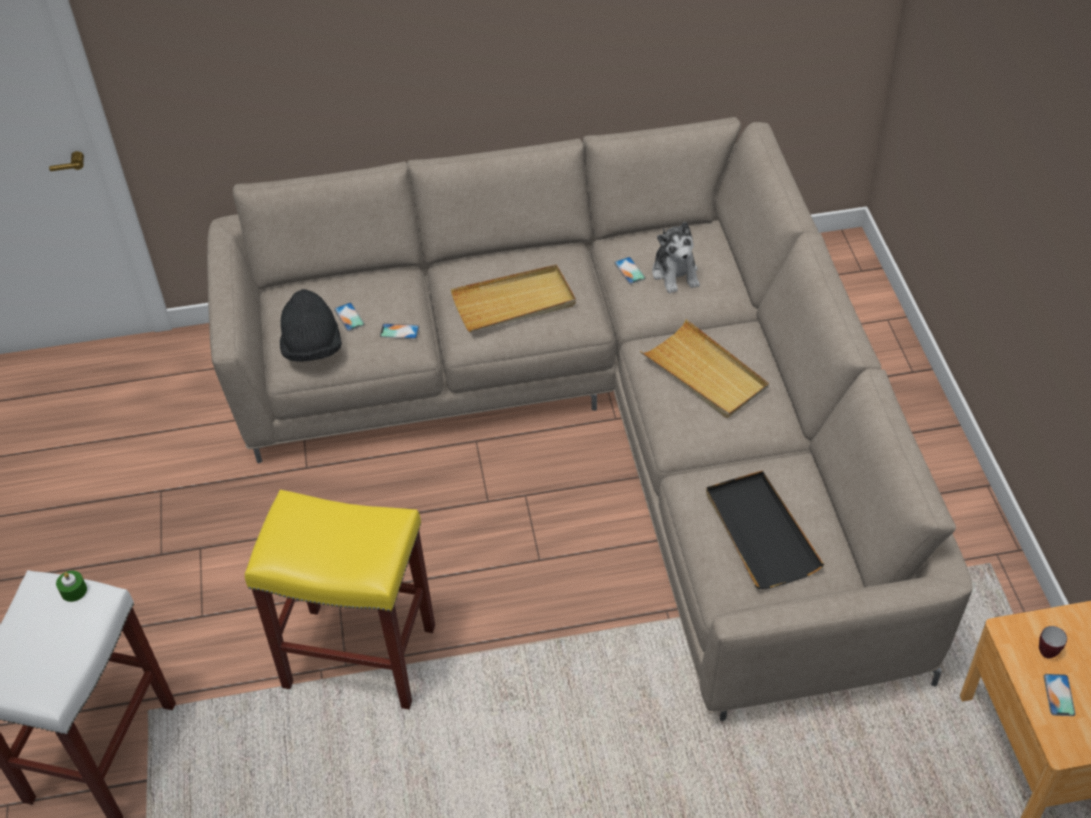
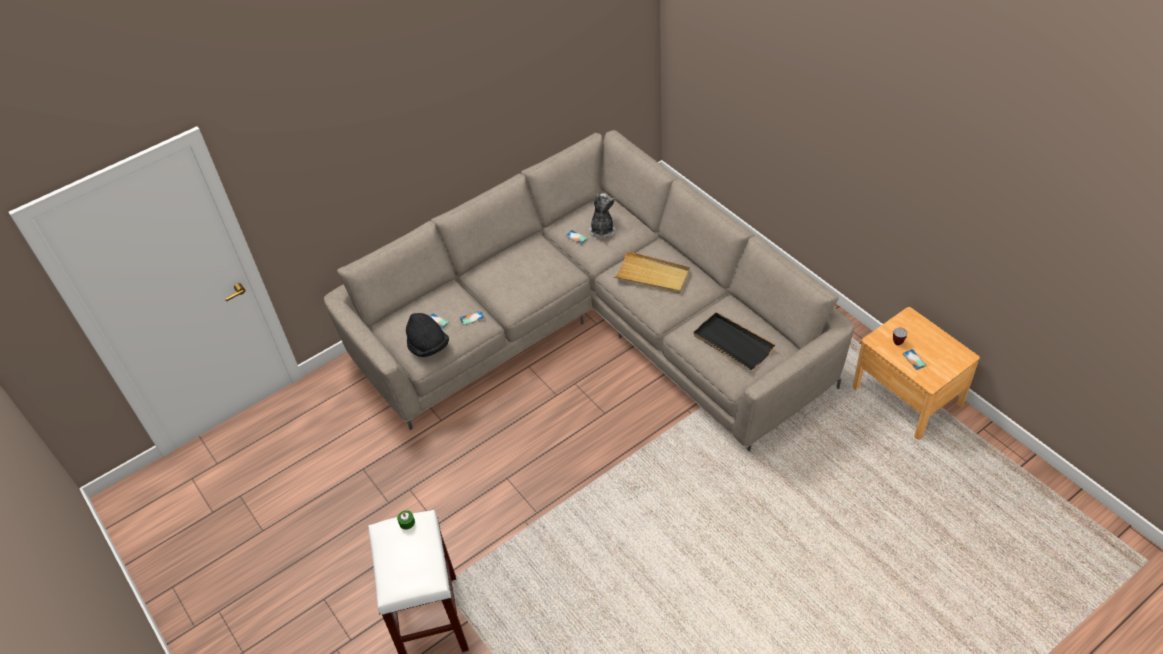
camera: 25 degrees left, 0 degrees up
yellow stool [245,490,435,710] -> none
beige tray [451,264,576,332] -> none
plush toy [652,222,700,293] -> plush toy turned 135 degrees counterclockwise [589,193,616,238]

